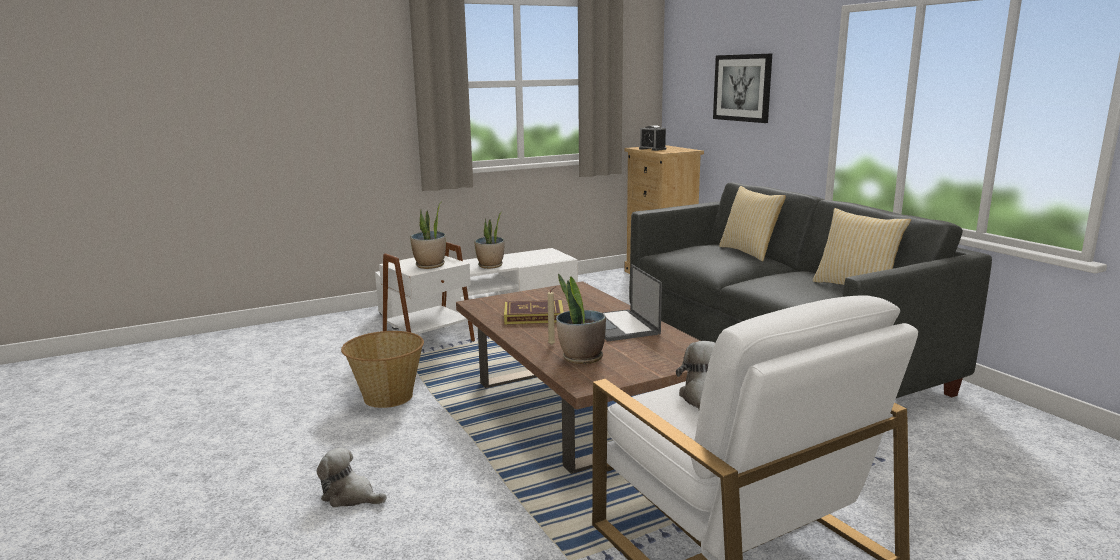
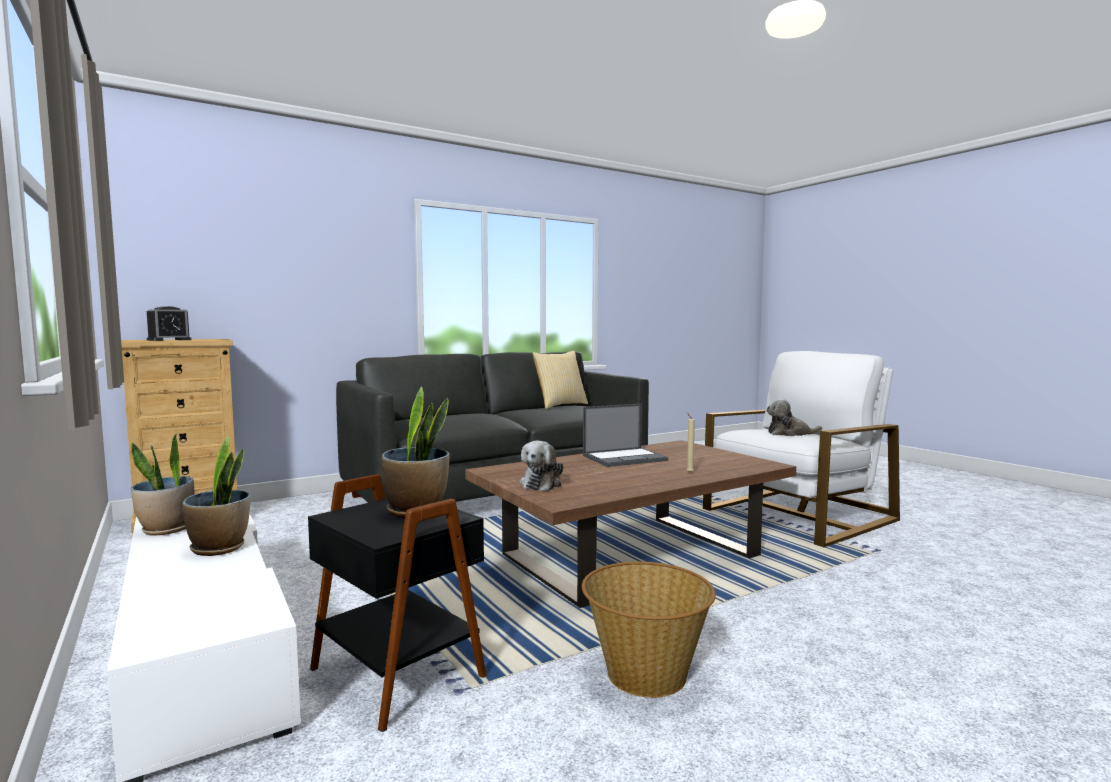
camera: 95 degrees left, 10 degrees down
plush toy [317,447,386,507] -> plush toy moved to [520,440,564,491]
white side table [379,242,475,342] -> black side table [308,474,487,732]
book [504,300,564,325] -> none
potted plant [556,273,606,364] -> potted plant moved to [131,433,194,536]
picture [713,54,772,123] -> none
pillow [719,186,786,262] -> none

